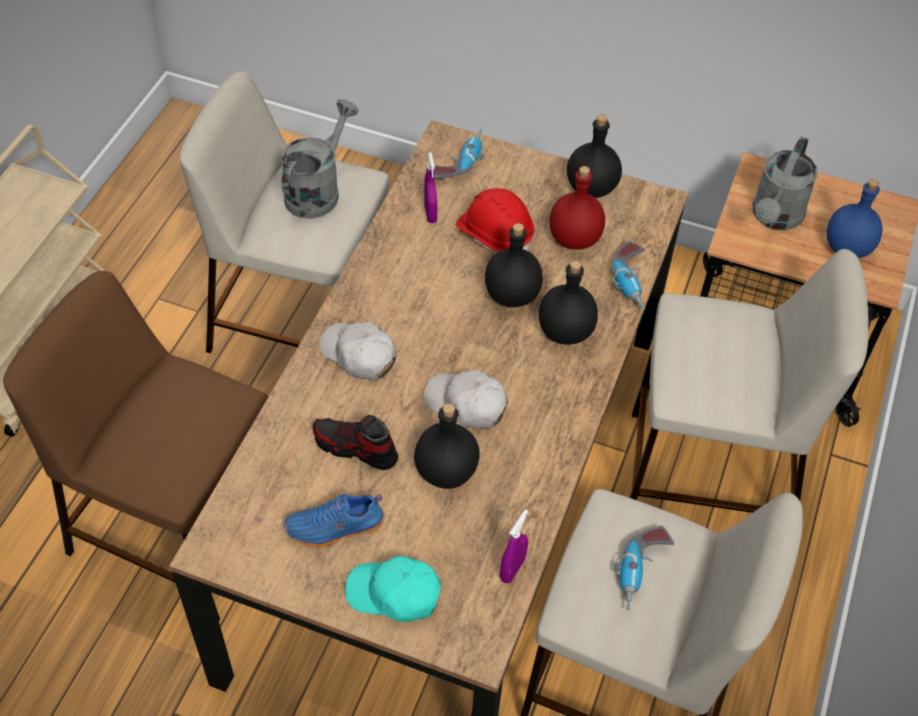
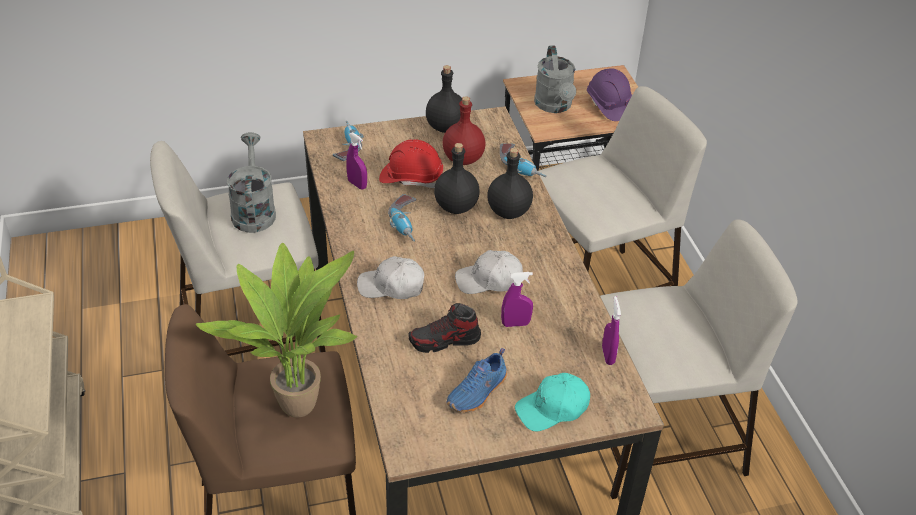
camera: 35 degrees left, 10 degrees down
black bottle [414,403,480,489] -> purple spray bottle [501,272,533,327]
power drill [615,526,674,610] -> power drill moved to [388,194,416,242]
blue bottle [827,179,882,258] -> purple hard hat [587,68,632,121]
none -> potted plant [196,243,358,418]

